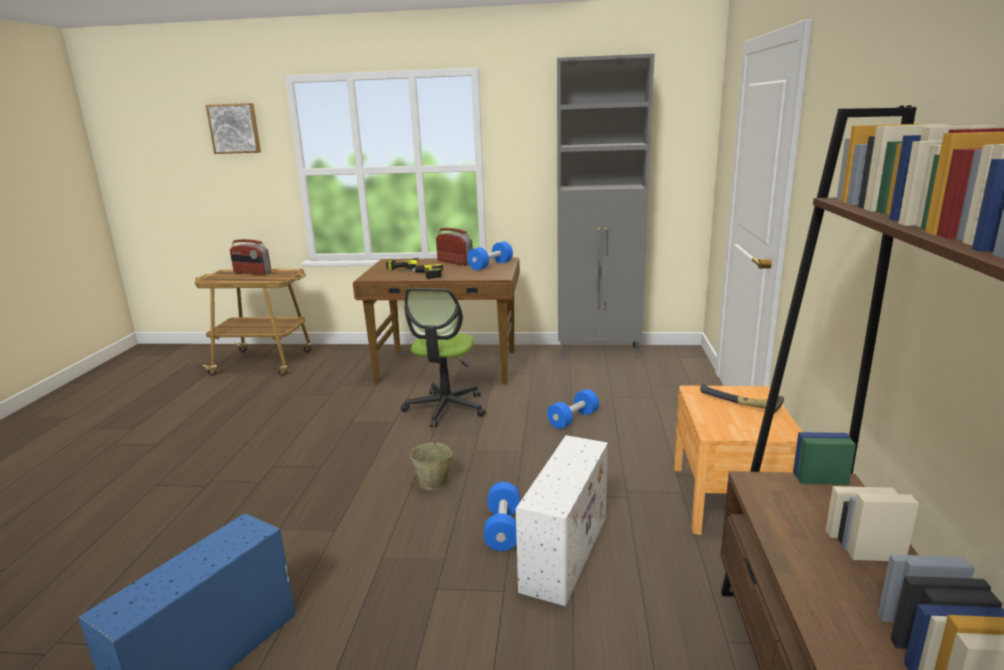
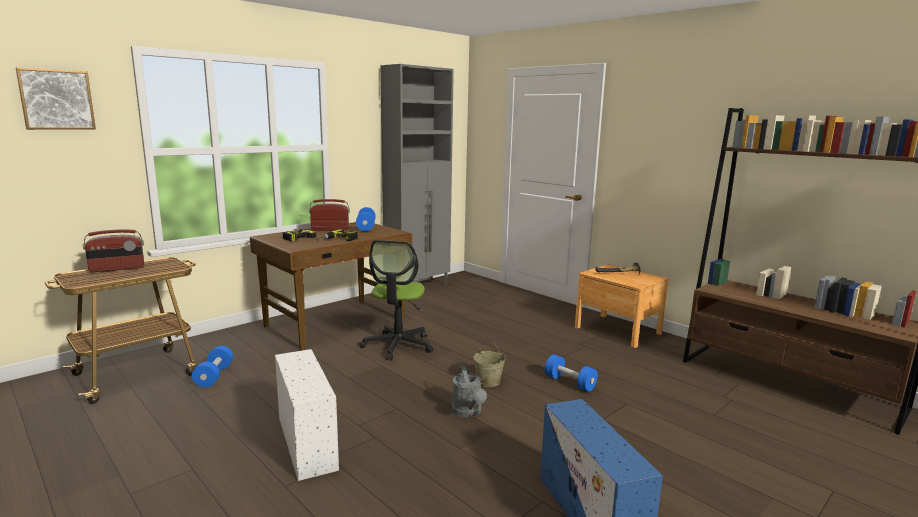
camera: 50 degrees left, 5 degrees down
office chair [401,288,486,428] -> office chair turned 45 degrees clockwise [360,240,433,360]
white storage box [516,435,608,606] -> white storage box moved to [275,349,339,481]
blue dumbbell [547,389,599,429] -> blue dumbbell moved to [192,346,233,387]
none -> grey watering can [452,365,487,417]

